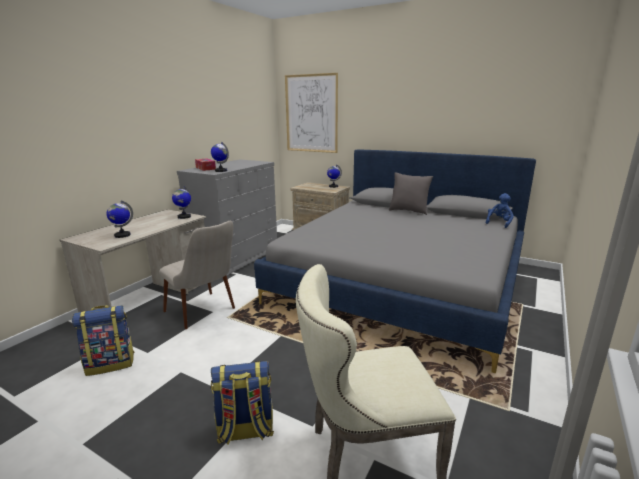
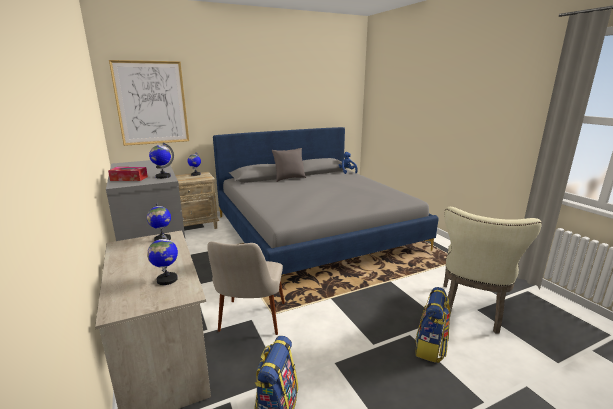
camera: 55 degrees left, 0 degrees up
beige chair [159,221,235,329] -> beige chair turned 105 degrees clockwise [207,241,285,335]

